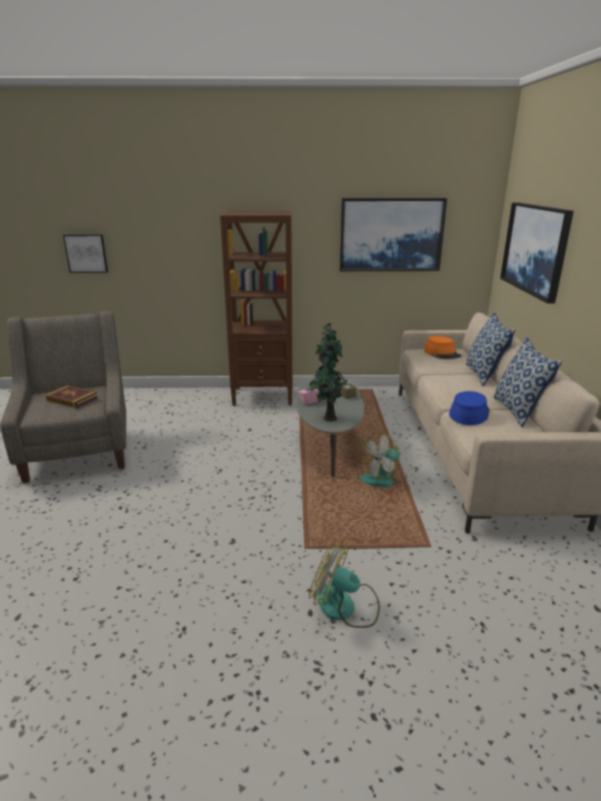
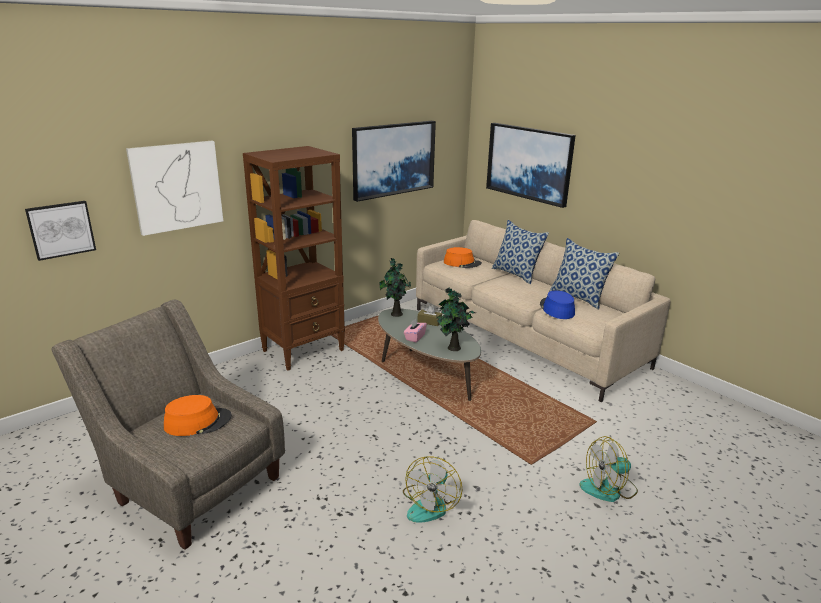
camera: 40 degrees left, 0 degrees up
book [45,385,98,409] -> orange hat [164,395,232,436]
fan [360,432,407,487] -> fan moved to [403,456,462,523]
none -> picture [126,141,223,236]

